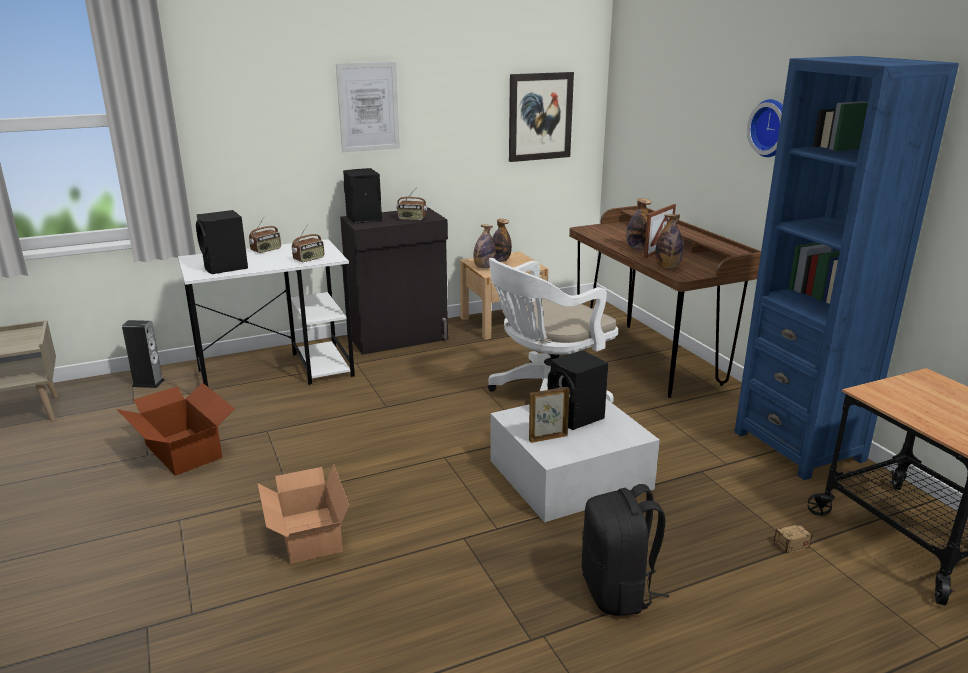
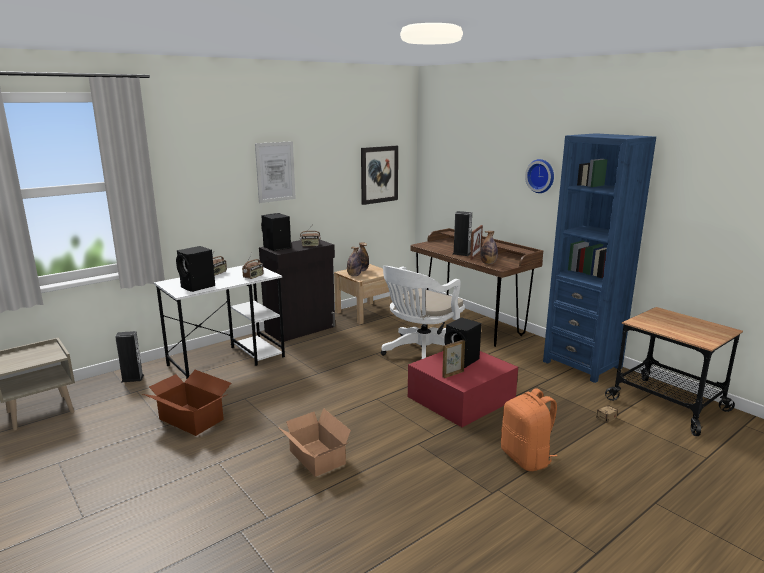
camera: 15 degrees left, 5 degrees down
white storage box [490,399,660,522] -> red storage box [408,351,518,427]
black backpack [582,484,669,616] -> orange backpack [501,388,557,471]
bottle [626,198,651,249] -> speaker [453,211,472,256]

